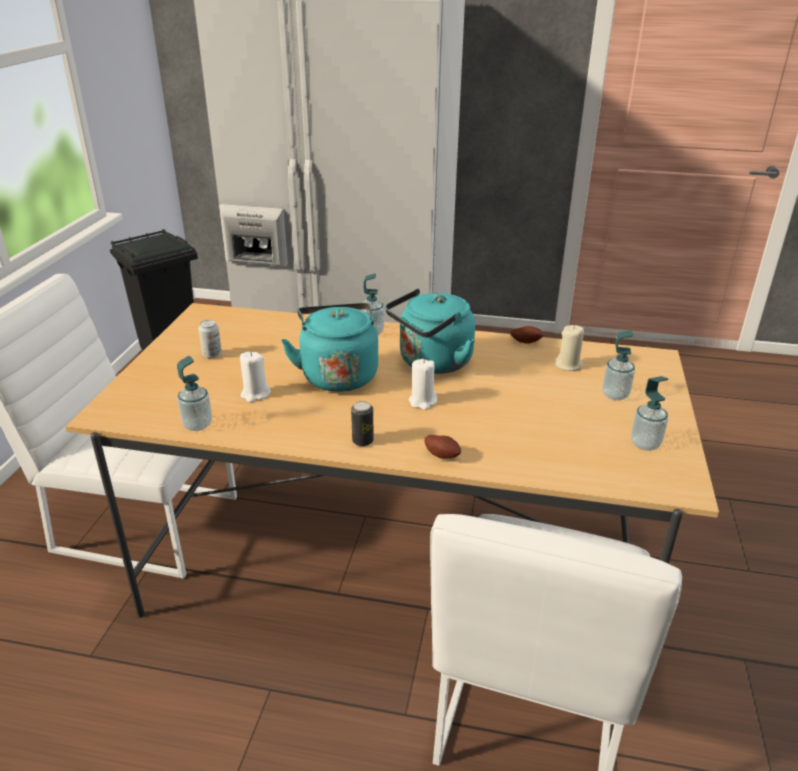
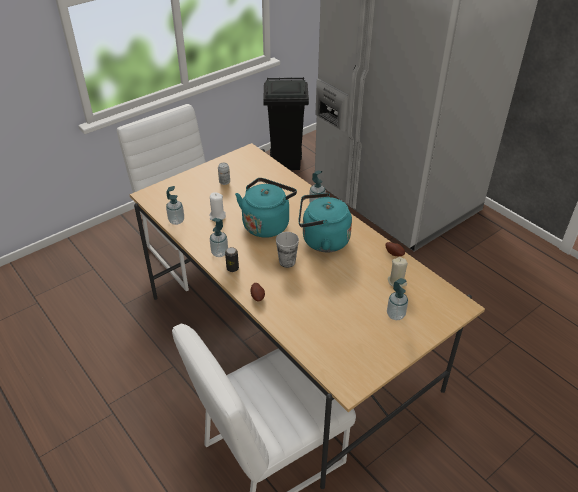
camera: 40 degrees right, 10 degrees up
white candle [409,359,437,410] -> cup [276,232,299,268]
soap dispenser [631,376,668,451] -> soap dispenser moved to [210,218,228,257]

